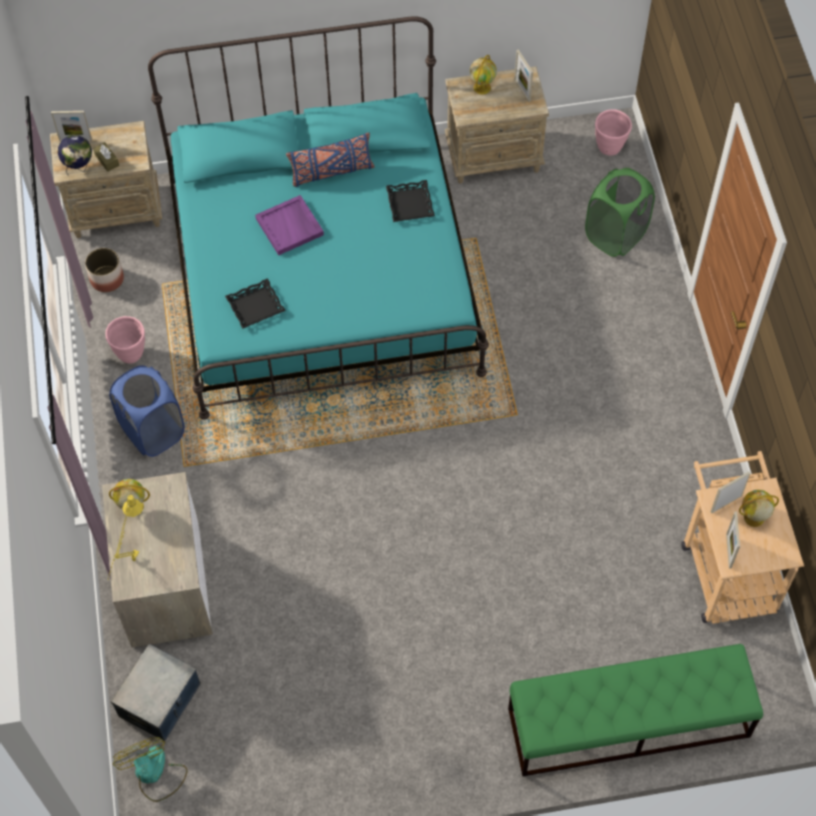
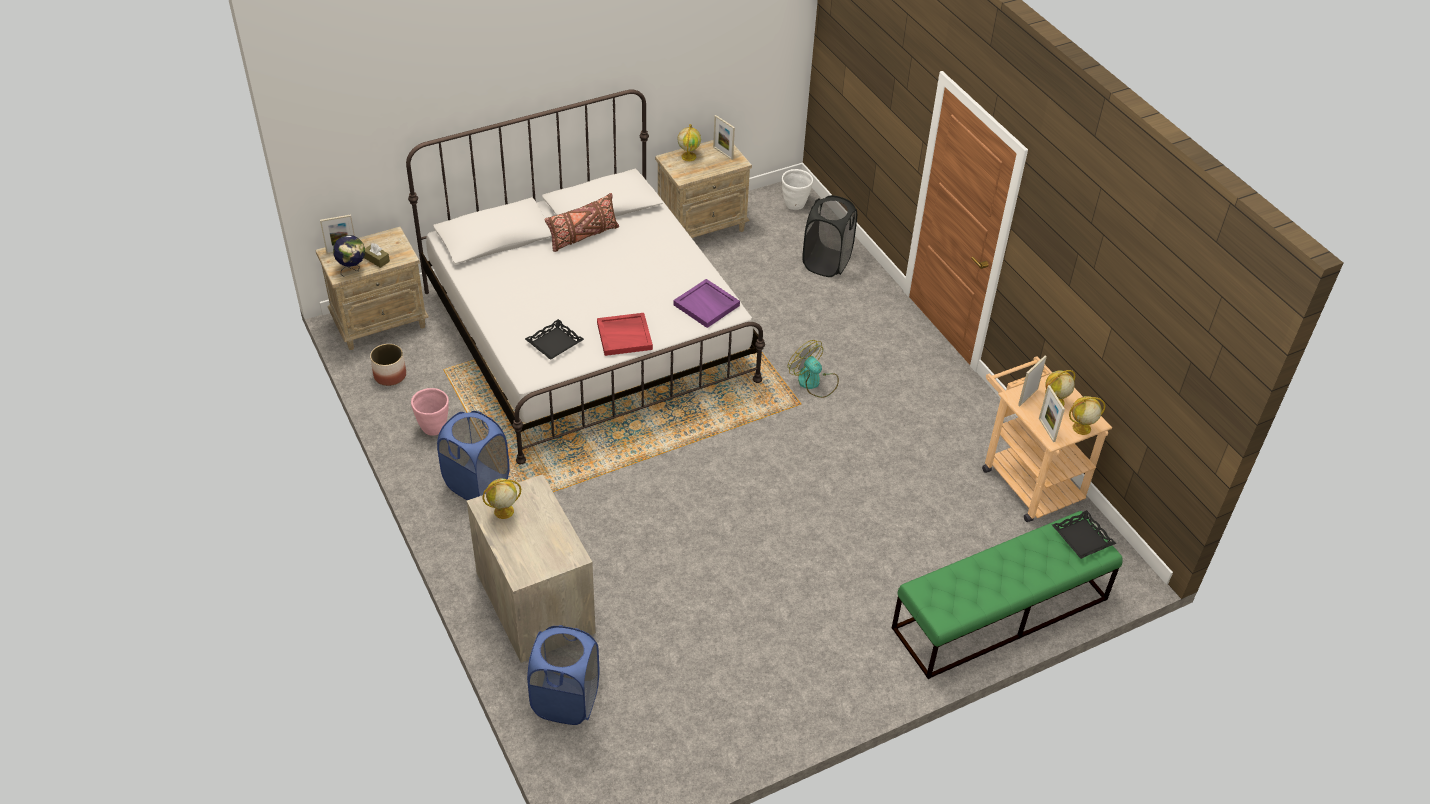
camera: 20 degrees left, 15 degrees down
yellow table lamp [108,495,143,578] -> none
storage box [111,644,201,741] -> blue laundry basket [527,625,600,725]
fan [112,737,188,802] -> fan moved to [788,340,839,398]
turquoise bed [148,16,489,420] -> white bed [406,90,765,464]
purple tray [255,195,324,256] -> purple tray moved to [673,279,740,328]
blue pillow [286,132,375,187] -> brown pillow [544,193,619,252]
black tray [386,180,435,222] -> black tray moved to [1052,510,1116,559]
green laundry basket [585,168,655,257] -> black laundry basket [802,195,857,277]
pink planter [595,109,632,155] -> white planter [782,169,813,210]
none -> red tray [597,313,653,356]
none -> globe [1069,396,1105,435]

